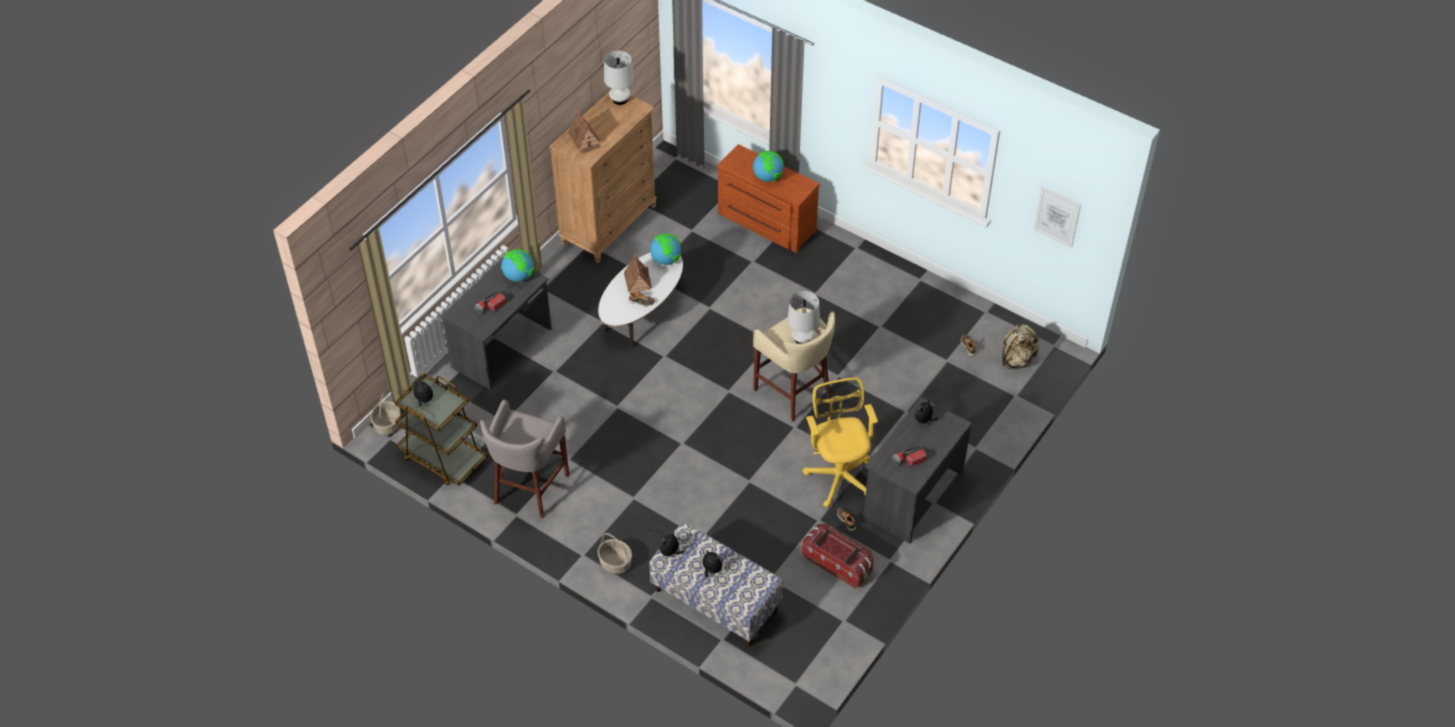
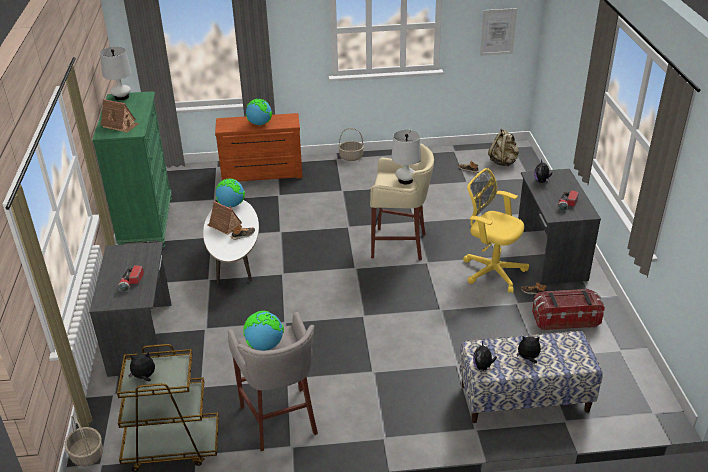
camera: 40 degrees left, 15 degrees down
globe [501,249,534,282] -> globe moved to [243,311,284,351]
brown dresser [549,91,656,263] -> green dresser [92,91,172,249]
basket [597,533,632,574] -> basket moved to [338,128,364,161]

